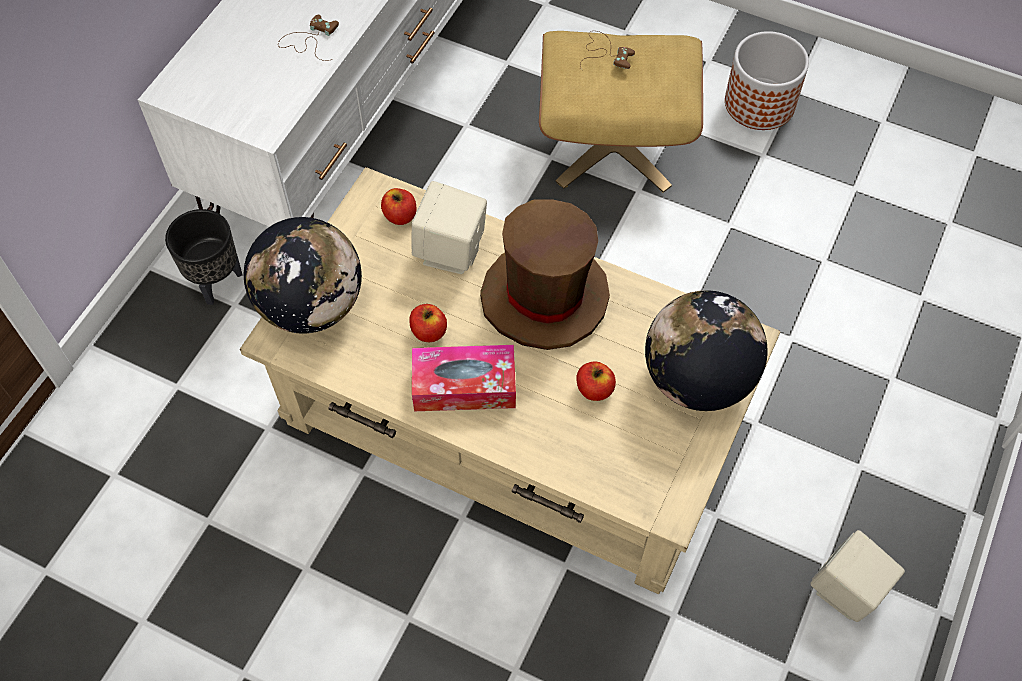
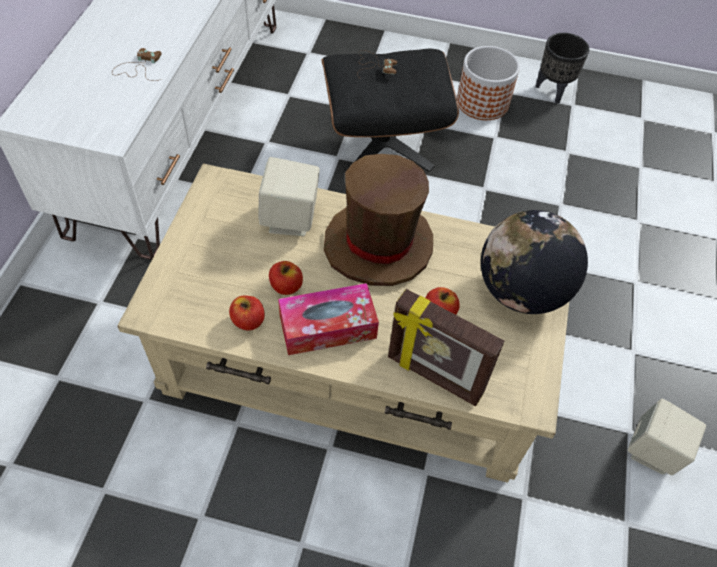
camera: 15 degrees left, 5 degrees down
black planter [165,209,243,305] -> black planter moved to [536,33,589,104]
globe [243,217,362,333] -> none
apple [381,188,417,225] -> apple moved to [229,296,265,331]
beige ottoman [539,31,703,193] -> black ottoman [322,49,459,172]
none -> picture frame [388,289,505,406]

